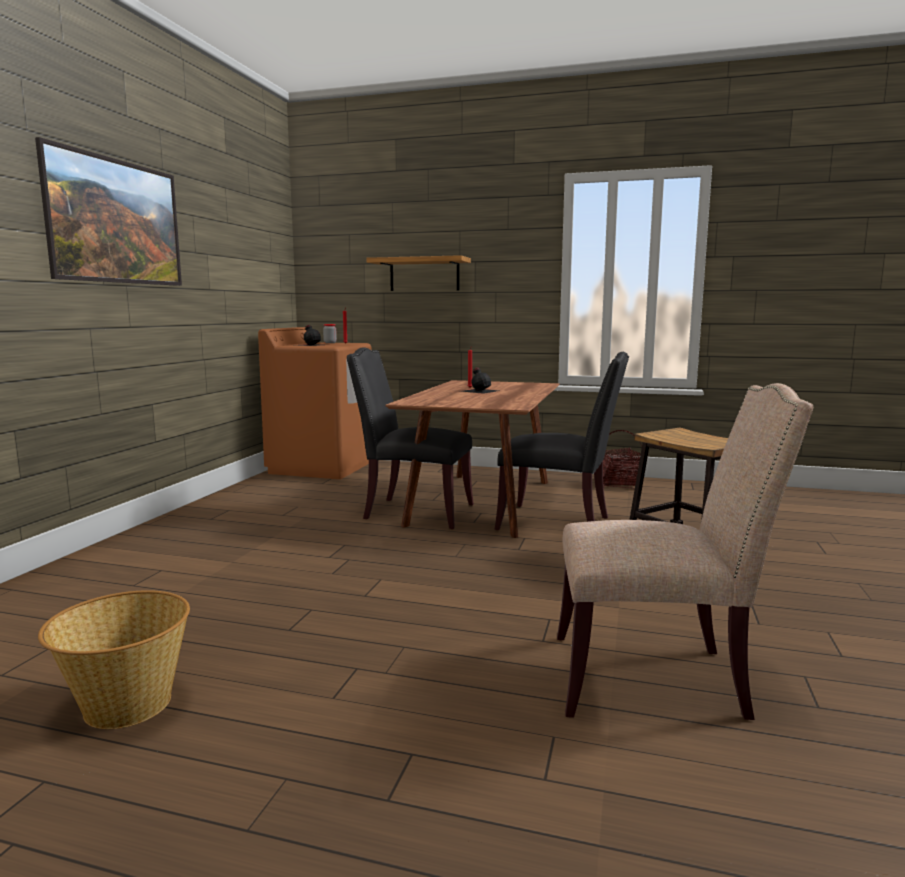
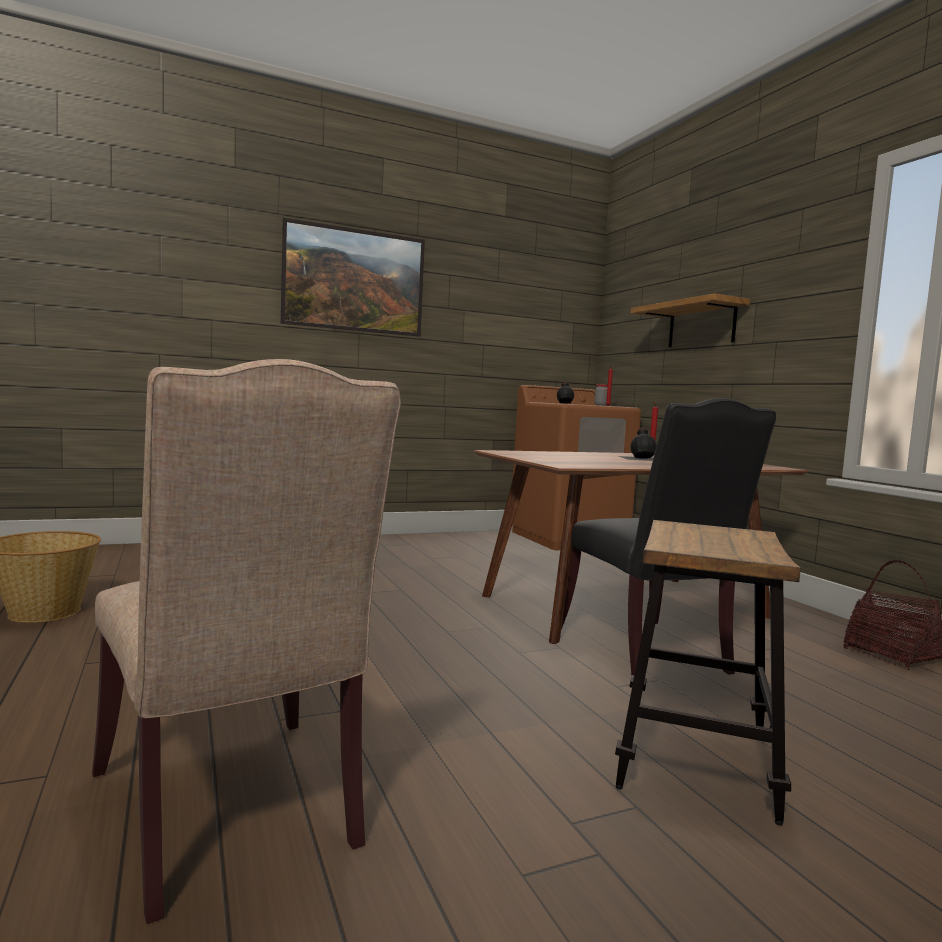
camera: 50 degrees right, 5 degrees down
black chair [347,347,474,529] -> none

